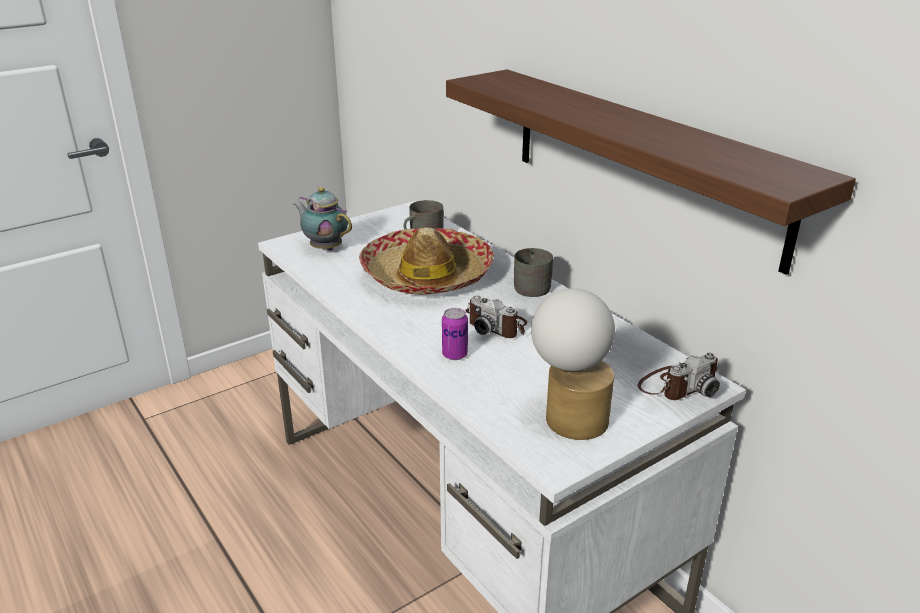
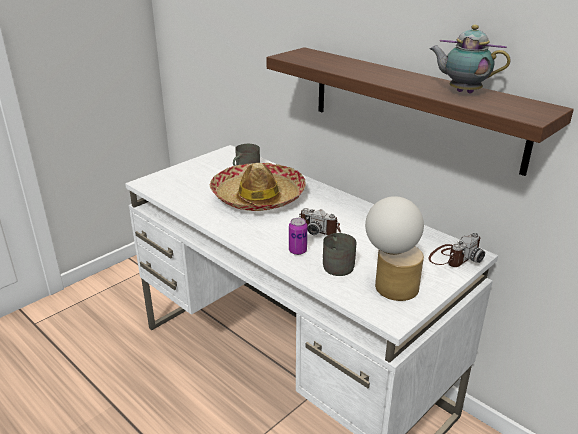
camera: 10 degrees left, 0 degrees up
teapot [294,187,352,250] -> teapot moved to [430,25,511,93]
grey mug [514,248,553,297] -> grey mug moved to [323,233,356,276]

